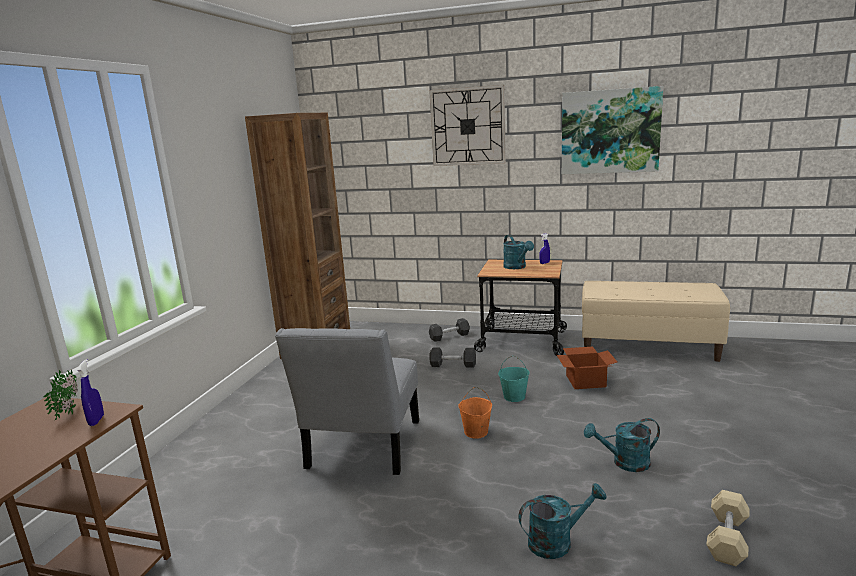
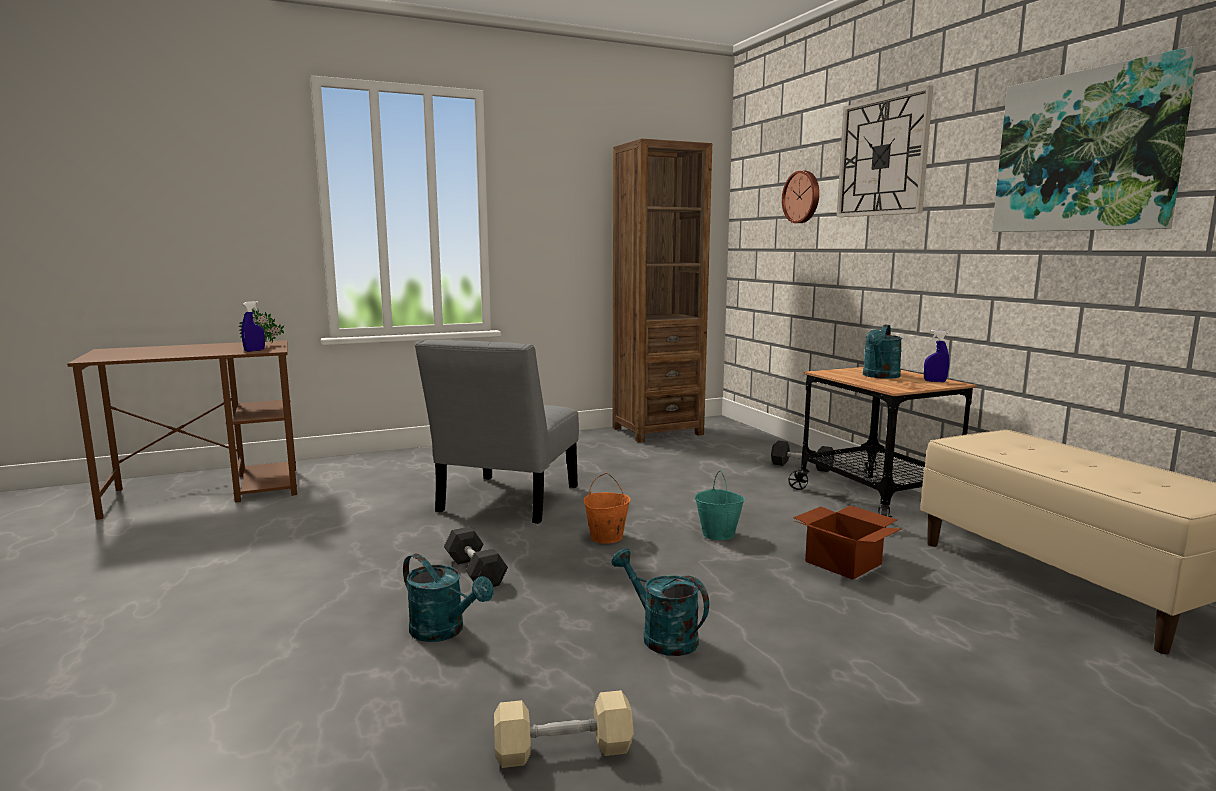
camera: 50 degrees right, 5 degrees down
grey chair [275,328,419,475] -> grey chair turned 45 degrees counterclockwise [415,340,579,524]
grey dumbbell [429,348,476,368] -> grey dumbbell moved to [444,526,508,587]
none -> wall clock [782,170,819,223]

